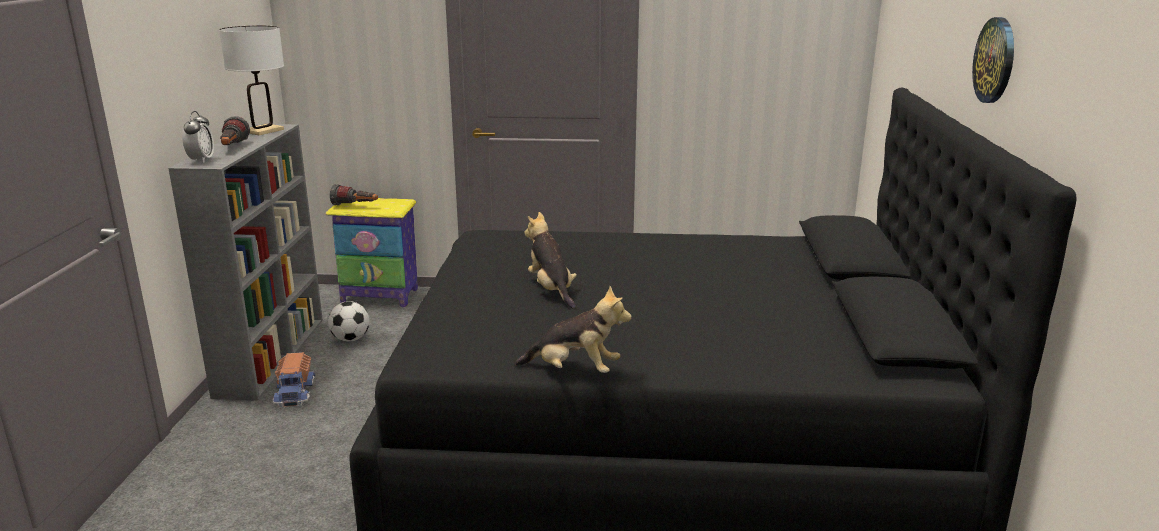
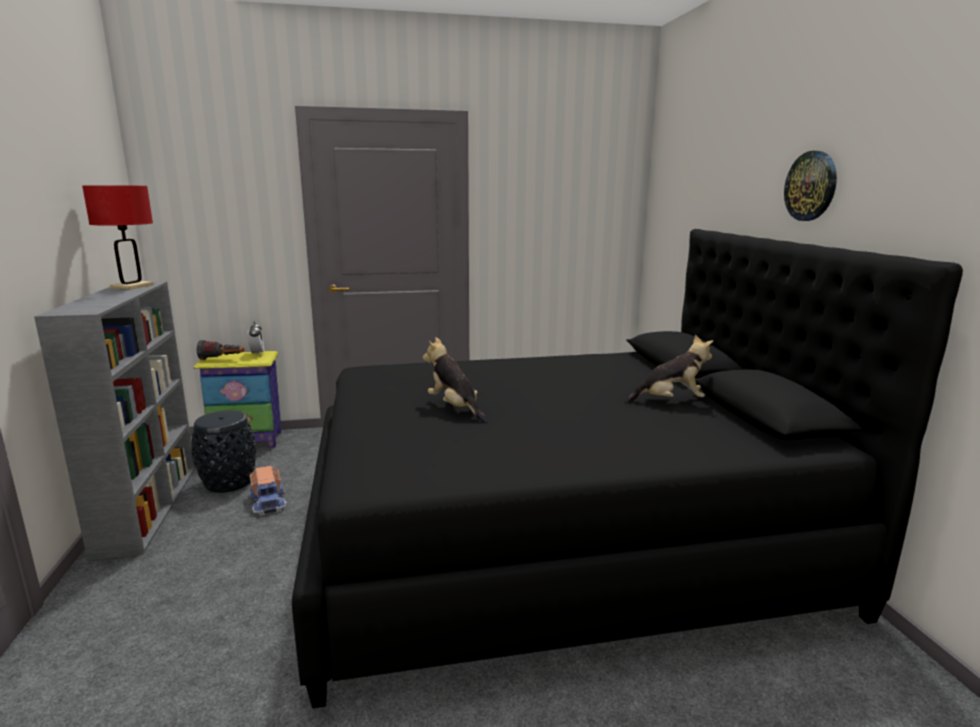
camera: 15 degrees left, 5 degrees down
alarm clock [182,111,214,163] -> alarm clock moved to [248,321,264,355]
white table lamp [219,25,284,135] -> red table lamp [82,185,154,290]
flashlight [220,116,250,145] -> none
toy truck [273,352,315,407] -> toy truck moved to [249,466,286,516]
football [328,301,370,342] -> black stool [192,410,256,493]
plush toy [514,286,632,373] -> plush toy moved to [626,335,713,402]

